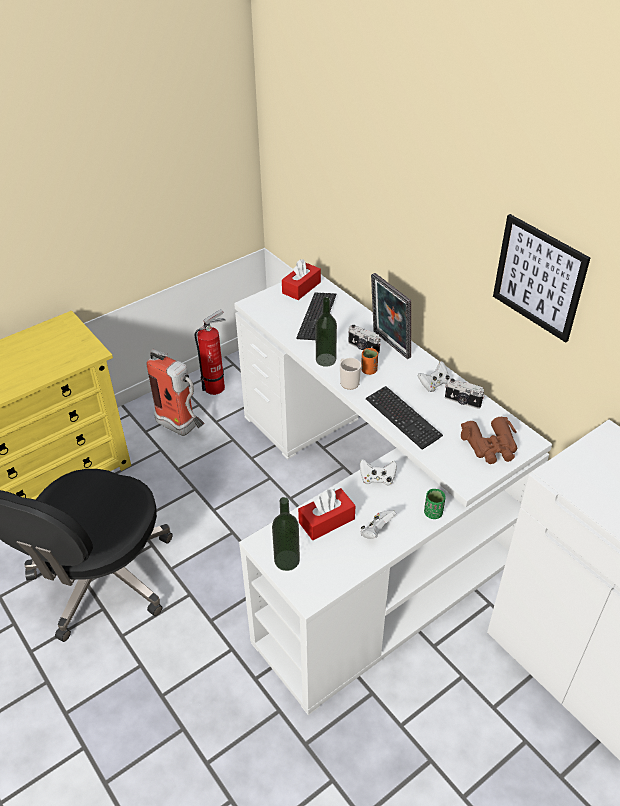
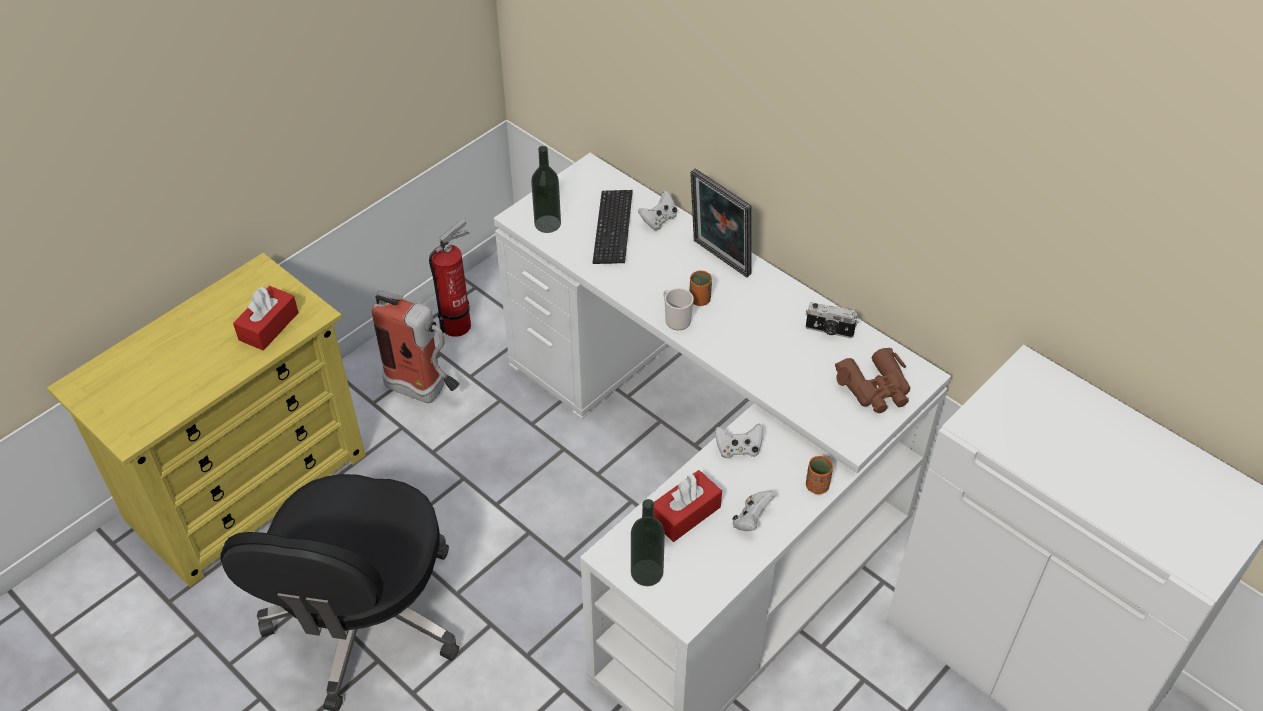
camera: 10 degrees left, 5 degrees up
red tissue box [282,259,321,300] -> red tissue box moved to [233,286,299,351]
bottle [316,297,337,367] -> bottle moved to [531,146,561,233]
camera [348,325,381,354] -> none
keyboard [366,386,443,450] -> none
white game controller [418,361,450,392] -> white game controller moved to [638,190,677,230]
green cup [424,489,445,519] -> orange cup [806,456,833,494]
picture [493,214,590,343] -> none

